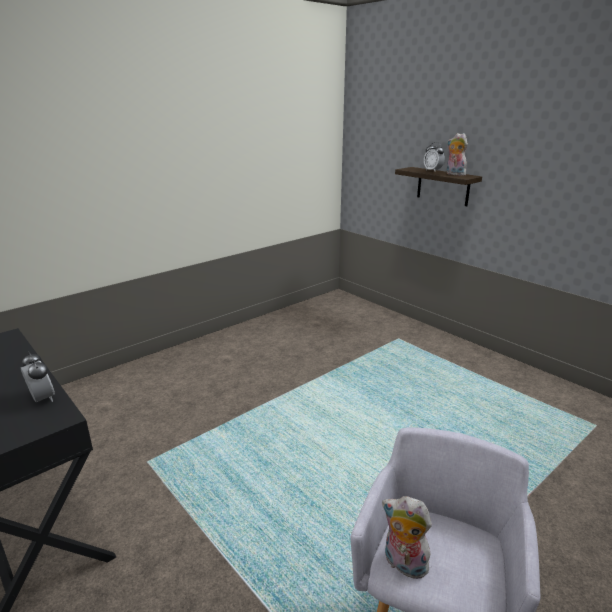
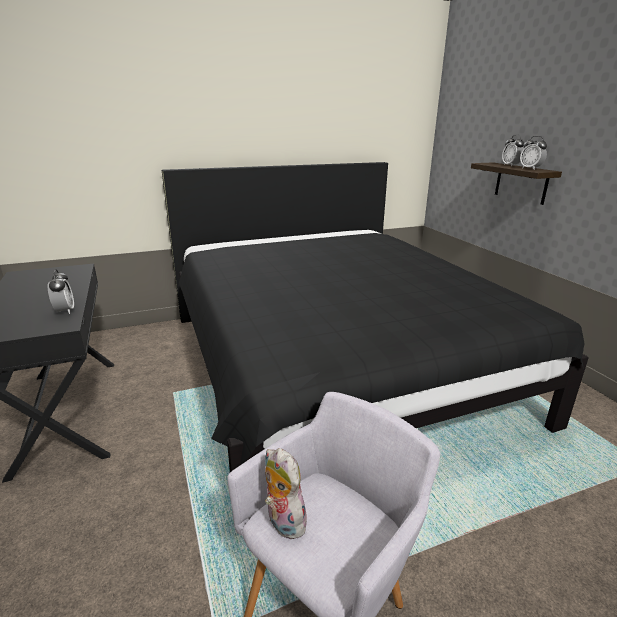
camera: 20 degrees right, 0 degrees up
plush toy [447,133,468,176] -> alarm clock [520,136,547,170]
none -> black bed [162,162,589,472]

